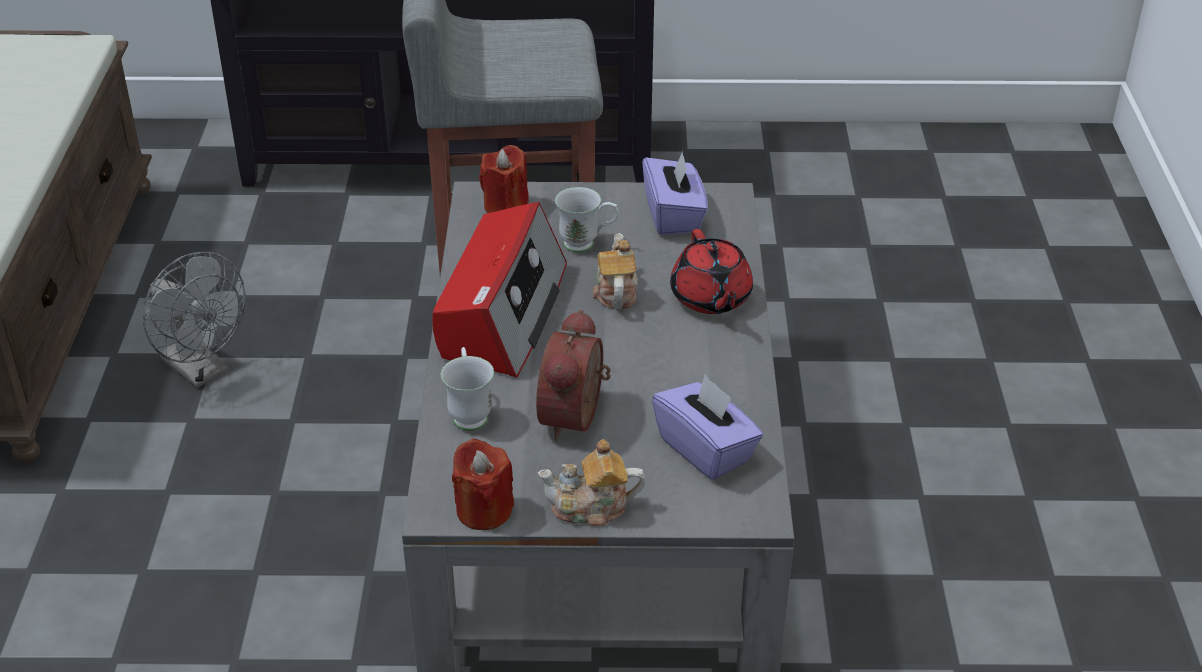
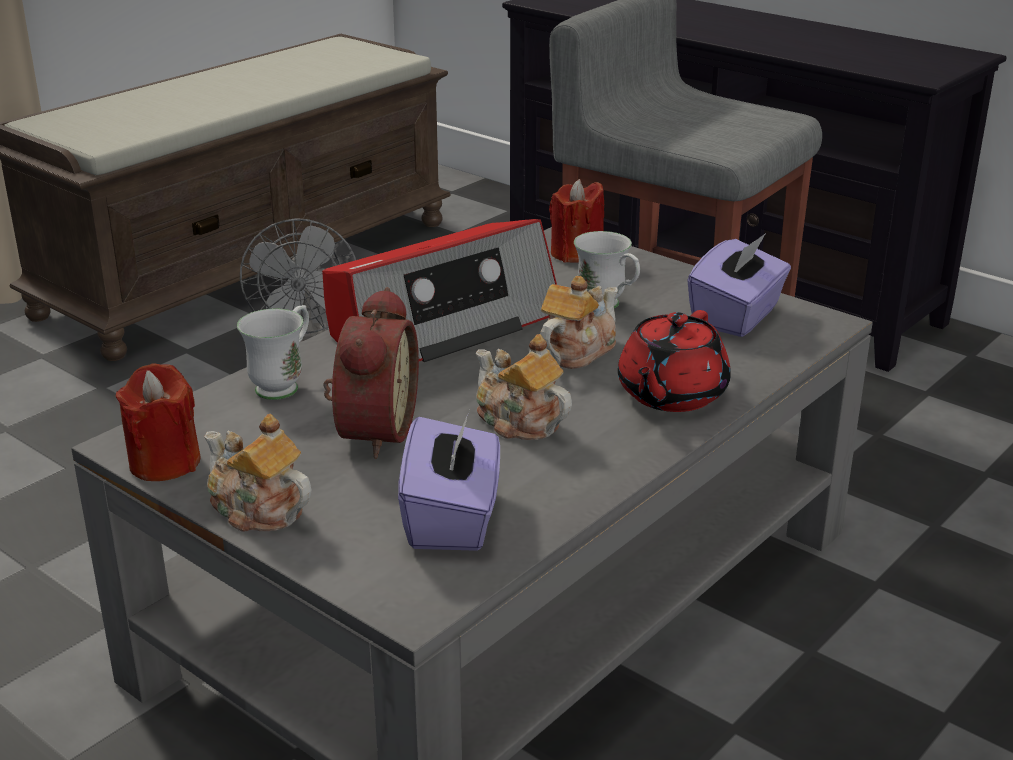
camera: 40 degrees right, 10 degrees down
alarm clock [536,309,611,441] -> alarm clock turned 135 degrees clockwise [323,287,419,459]
none -> teapot [476,334,572,440]

